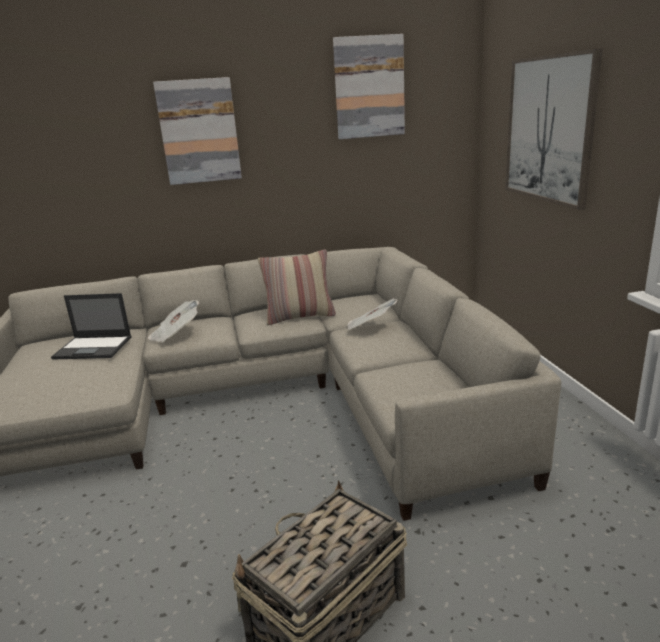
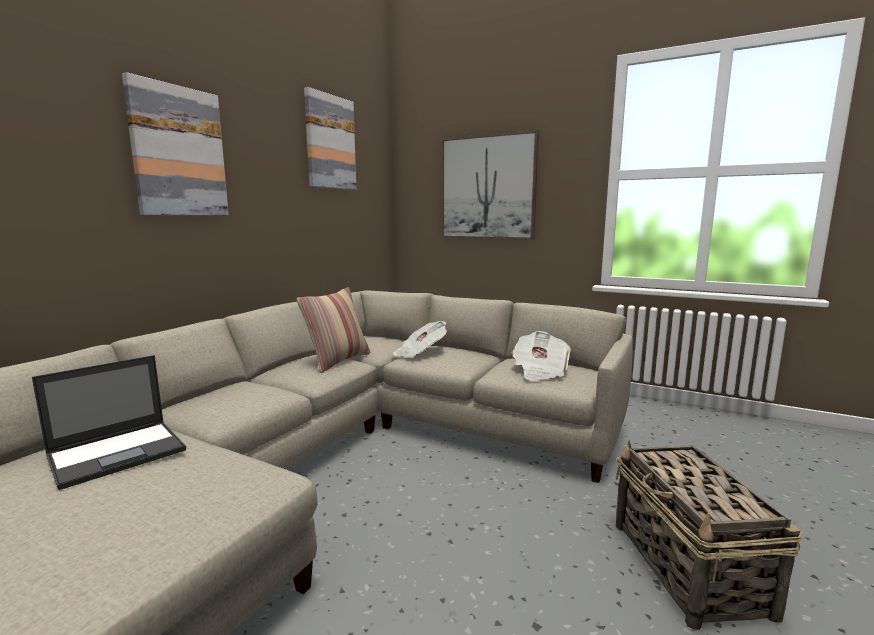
camera: 50 degrees left, 10 degrees down
newspaper [148,300,199,343] -> newspaper moved to [512,331,571,381]

